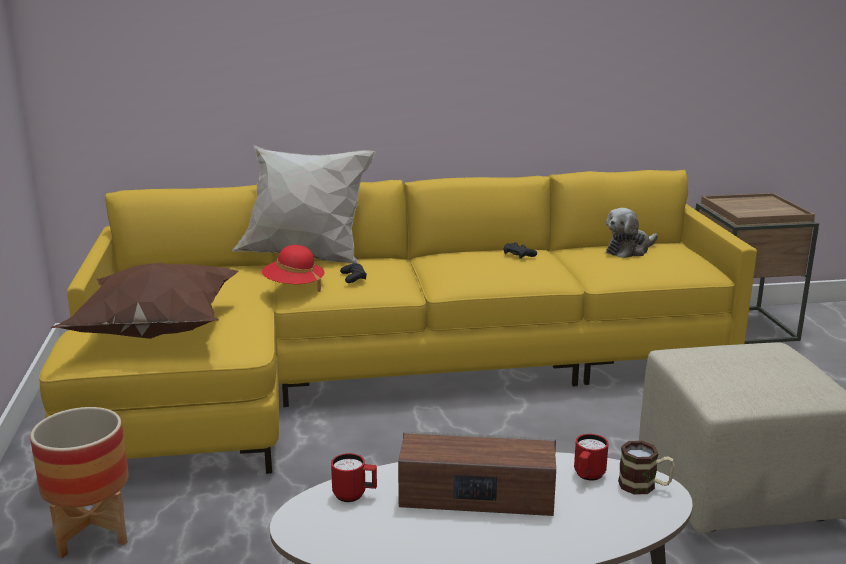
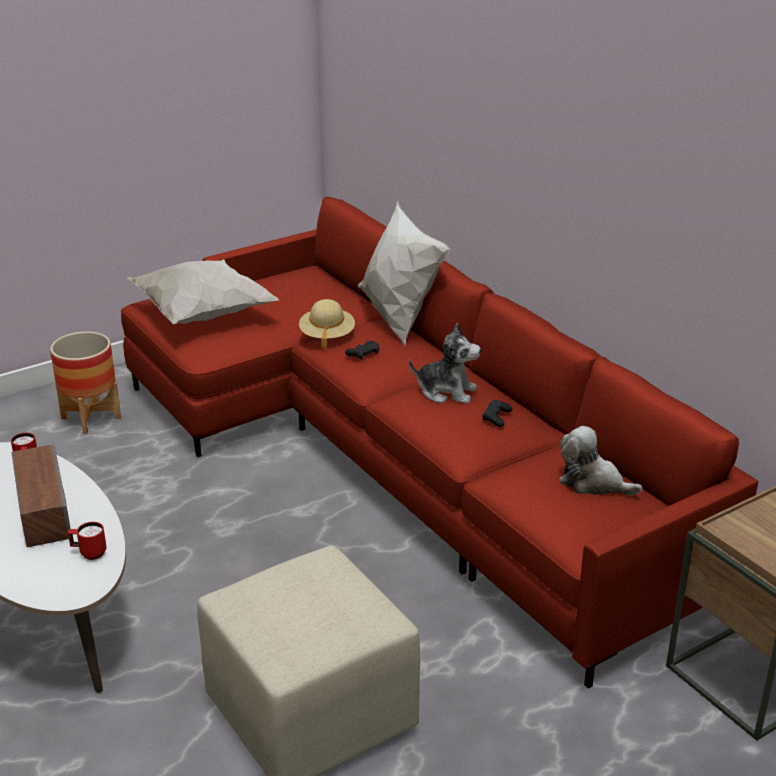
camera: 65 degrees right, 10 degrees up
yellow sofa [39,170,757,474] -> red sofa [121,197,758,689]
brown pillow [51,263,238,339] -> white pillow [128,259,279,324]
red hat [262,245,325,292] -> beige hat [299,299,355,350]
mug [618,441,675,495] -> none
none -> plush toy [409,323,481,404]

